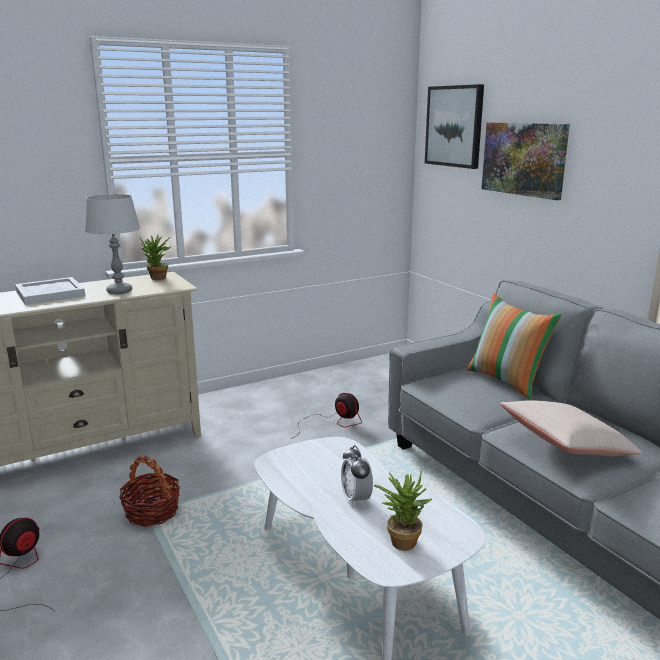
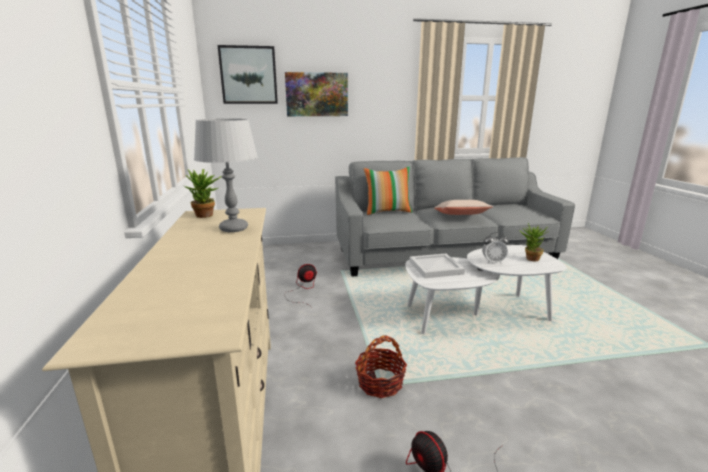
camera: 70 degrees left, 0 degrees up
white tray [15,277,85,305] -> white tray moved to [409,254,465,278]

